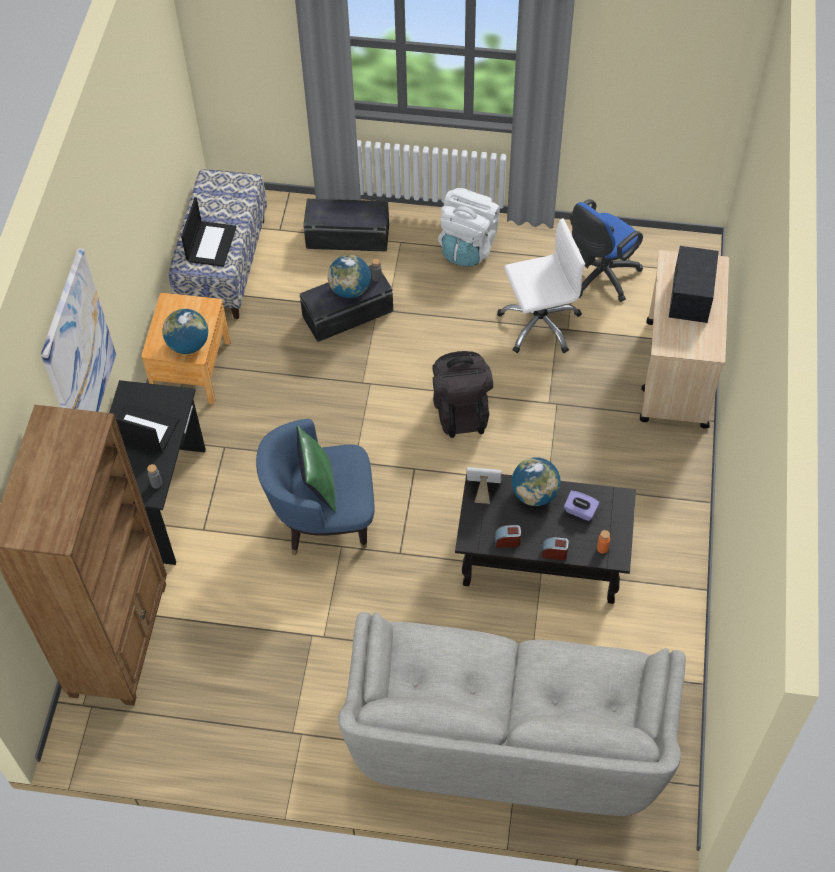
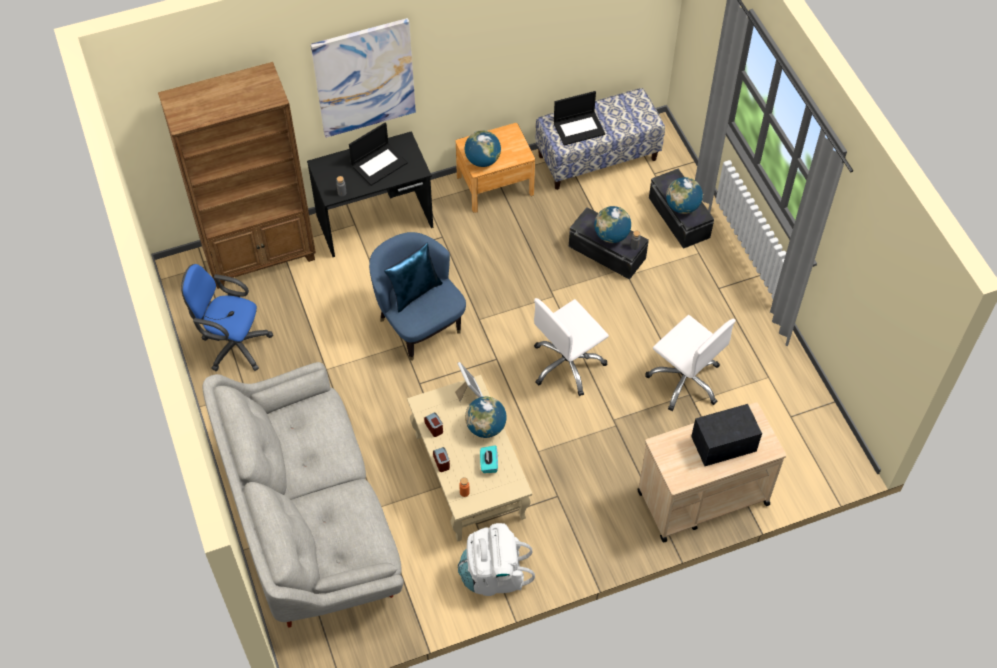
camera: 60 degrees right, 0 degrees up
laptop [115,404,179,453] -> laptop turned 60 degrees clockwise [349,122,408,186]
green pillow [297,426,336,512] -> blue pillow [384,243,443,313]
black backpack [432,351,493,438] -> white office chair [534,298,609,396]
white backpack [438,188,500,267] -> white backpack moved to [458,523,535,596]
black coffee table [455,472,636,604] -> beige coffee table [407,375,532,541]
purple tissue box [564,490,599,521] -> turquoise tissue box [480,445,498,473]
blue office chair [570,199,643,302] -> blue office chair moved to [181,264,273,371]
none -> globe [666,177,703,214]

